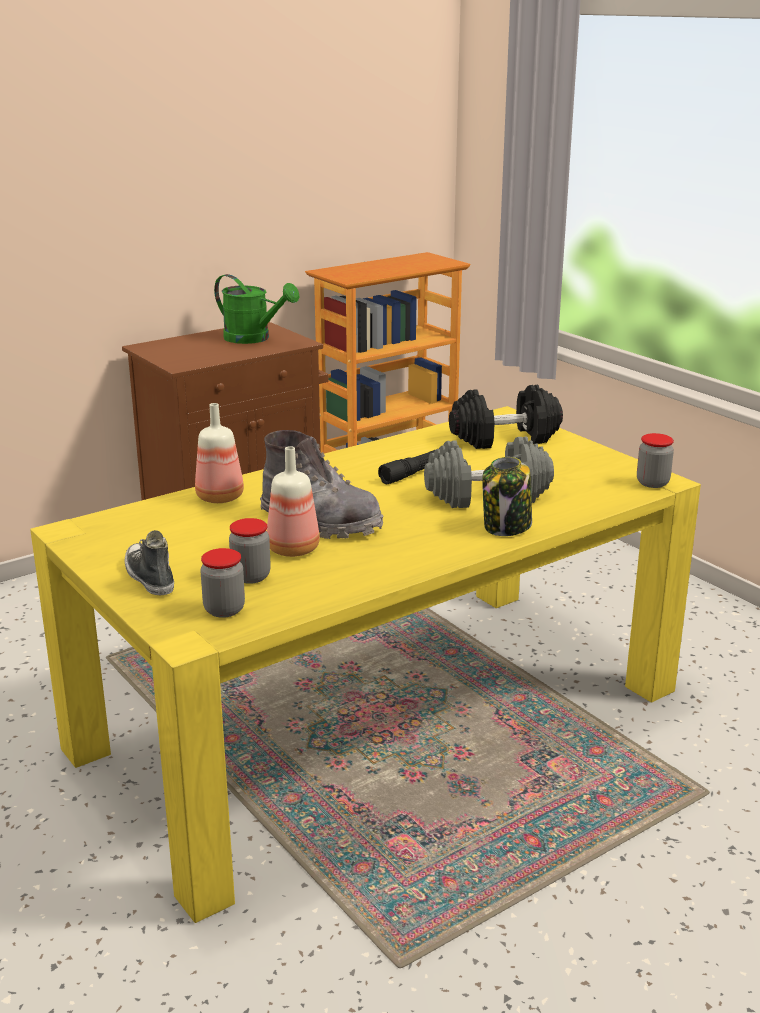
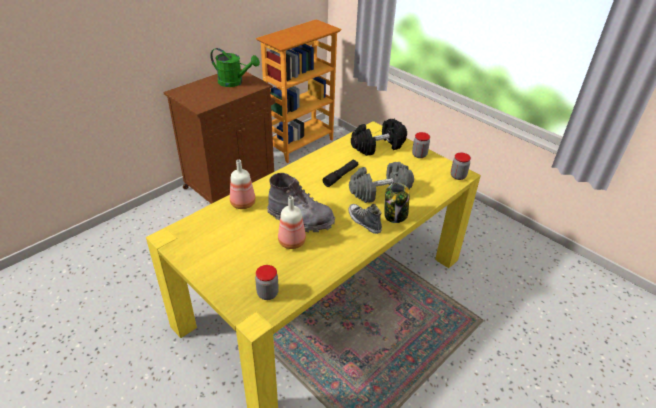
camera: 10 degrees left, 15 degrees up
shoe [125,530,174,595] -> shoe moved to [348,204,382,234]
jar [229,518,271,584] -> jar moved to [412,132,430,158]

